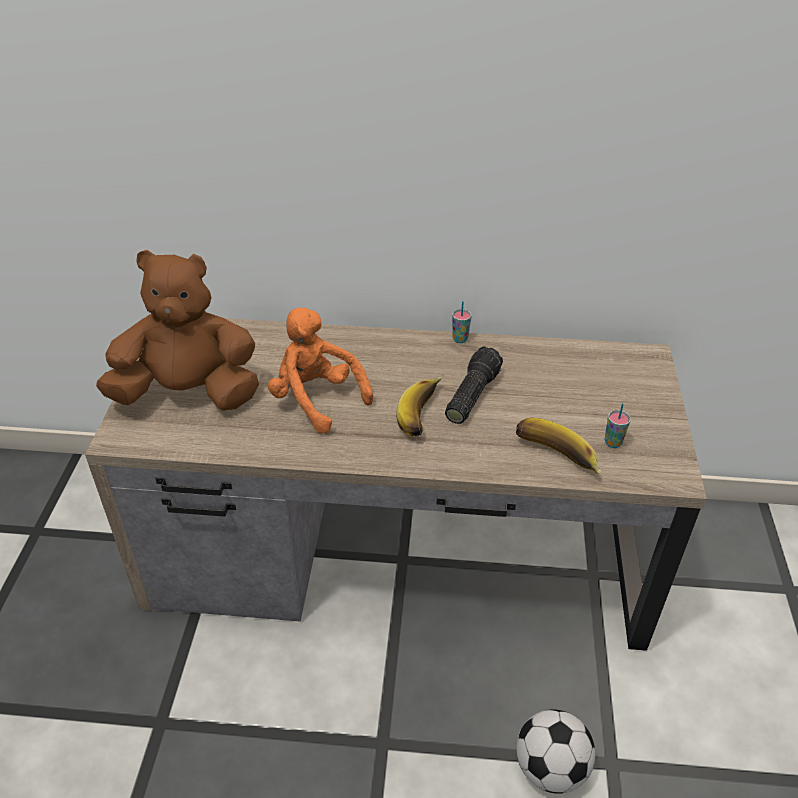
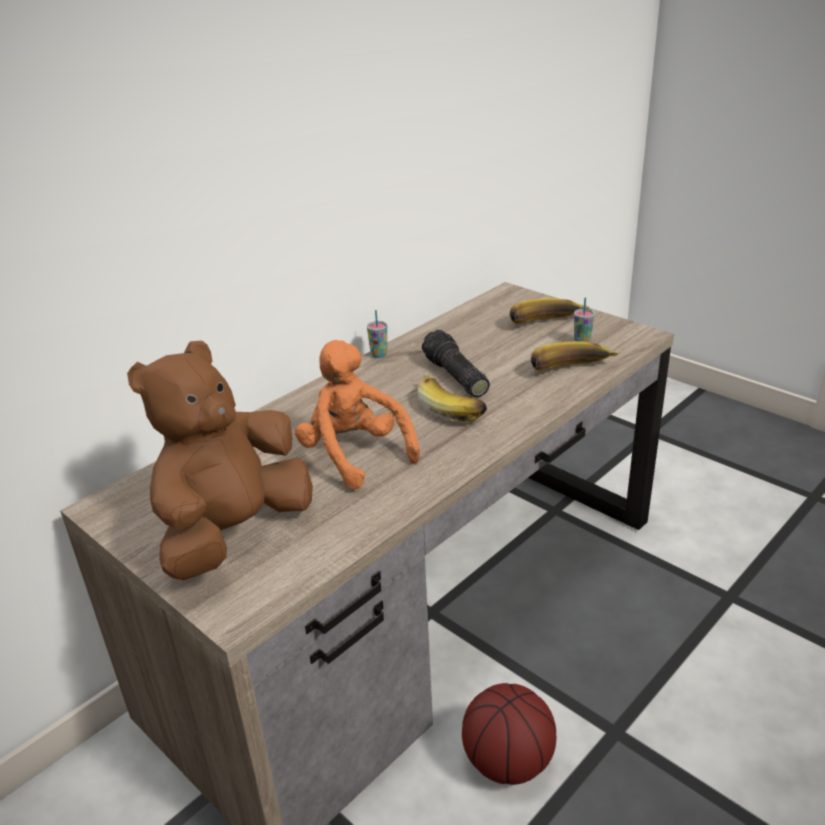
camera: 50 degrees left, 10 degrees down
orange plush toy [268,307,373,433] -> orange plush toy turned 60 degrees clockwise [295,340,420,490]
football [516,709,595,794] -> none
none -> basketball [462,683,556,785]
none -> banana [510,298,589,324]

